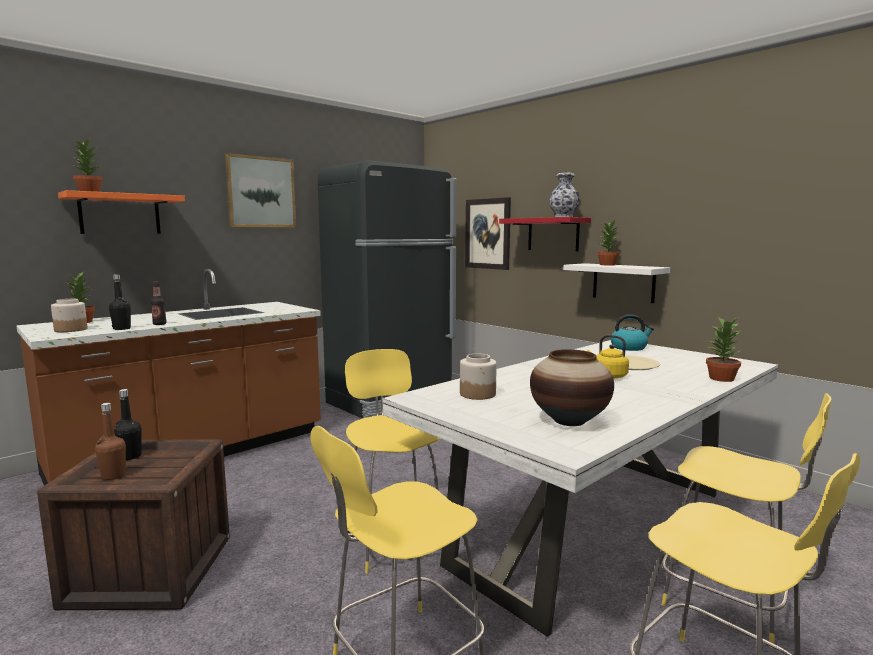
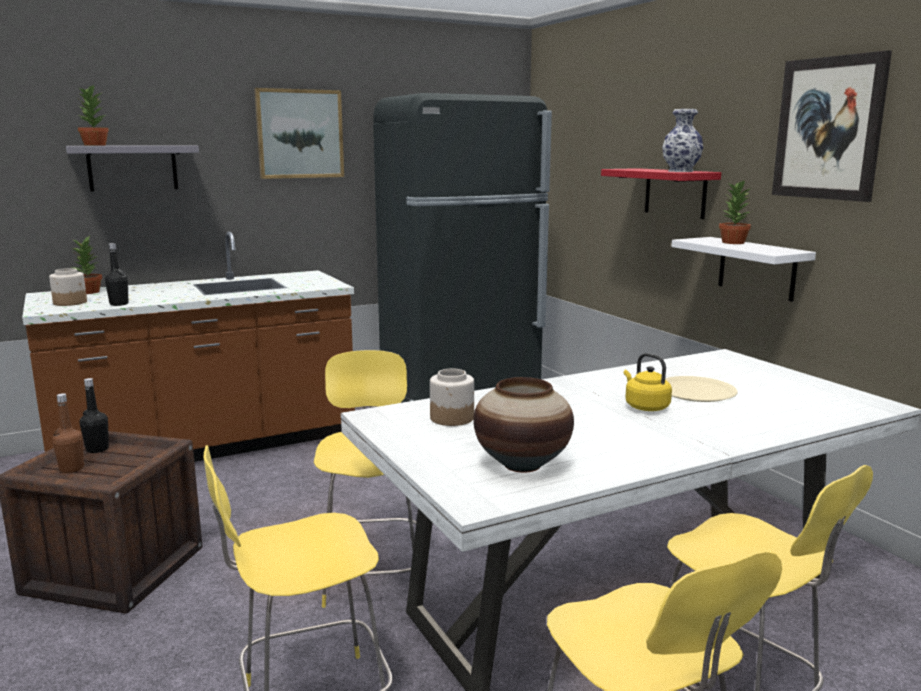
camera: 15 degrees right, 5 degrees up
orange shelf [58,190,185,234] -> grey shelf [66,145,199,192]
bottle [151,281,167,325] -> none
picture [465,197,511,270] -> picture moved to [772,50,892,202]
kettle [611,314,654,351] -> none
potted plant [706,318,741,382] -> none

